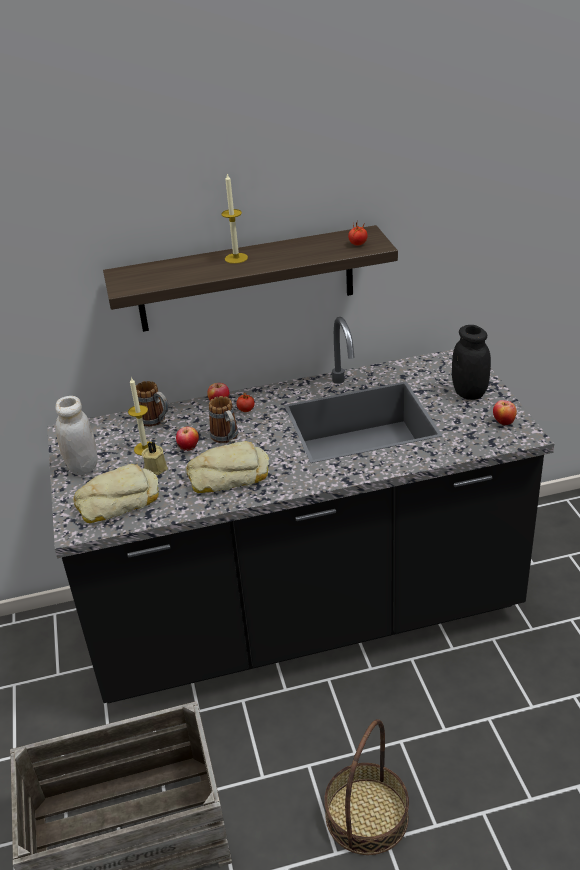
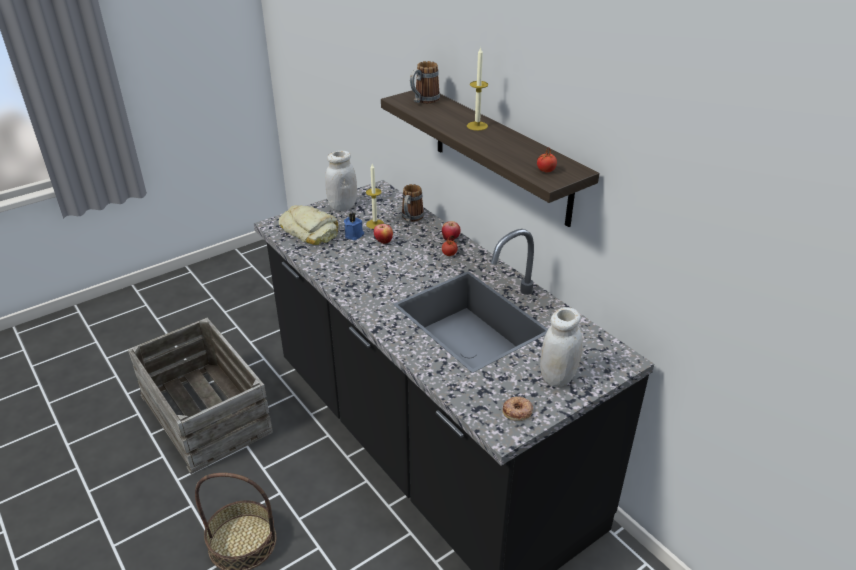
camera: 65 degrees right, 0 degrees up
beige candle [142,442,168,475] -> blue candle [344,213,364,240]
bread [186,441,269,493] -> none
mug [209,396,238,444] -> mug moved to [410,61,440,104]
black jar [452,325,491,400] -> white jar [540,307,583,388]
apple [493,400,517,426] -> donut [502,396,533,421]

